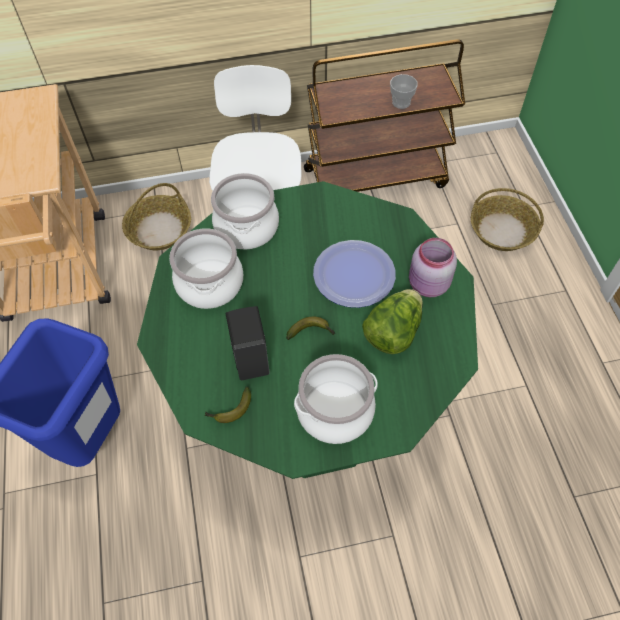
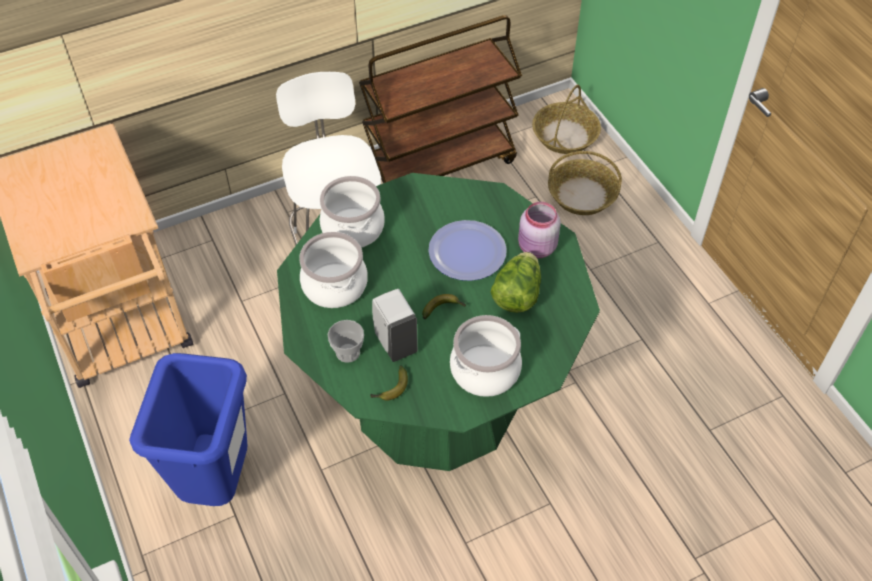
camera: 15 degrees left, 5 degrees down
basket [122,183,191,250] -> basket moved to [532,85,601,154]
black soap dispenser [225,306,270,380] -> white soap dispenser [372,289,418,362]
cup [390,74,418,109] -> cup moved to [328,320,364,363]

